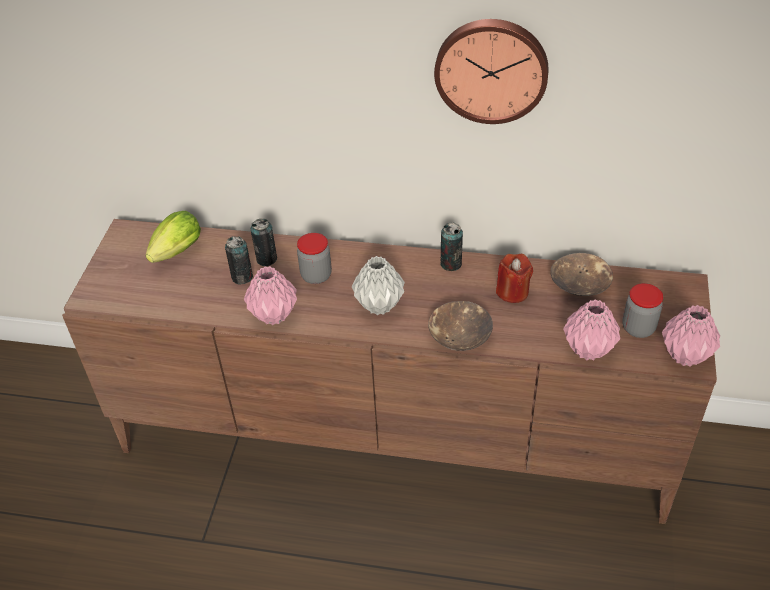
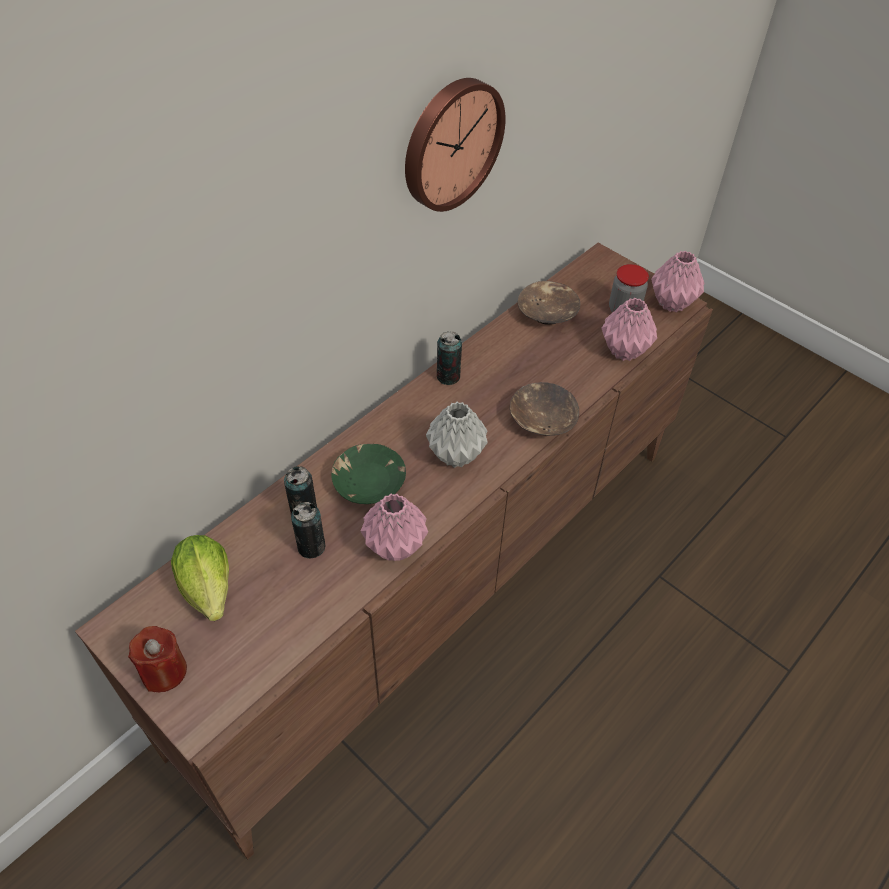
camera: 60 degrees left, 5 degrees up
jar [297,233,332,284] -> green bowl [331,444,406,504]
red candle [496,254,533,303] -> red candle moved to [128,626,187,692]

